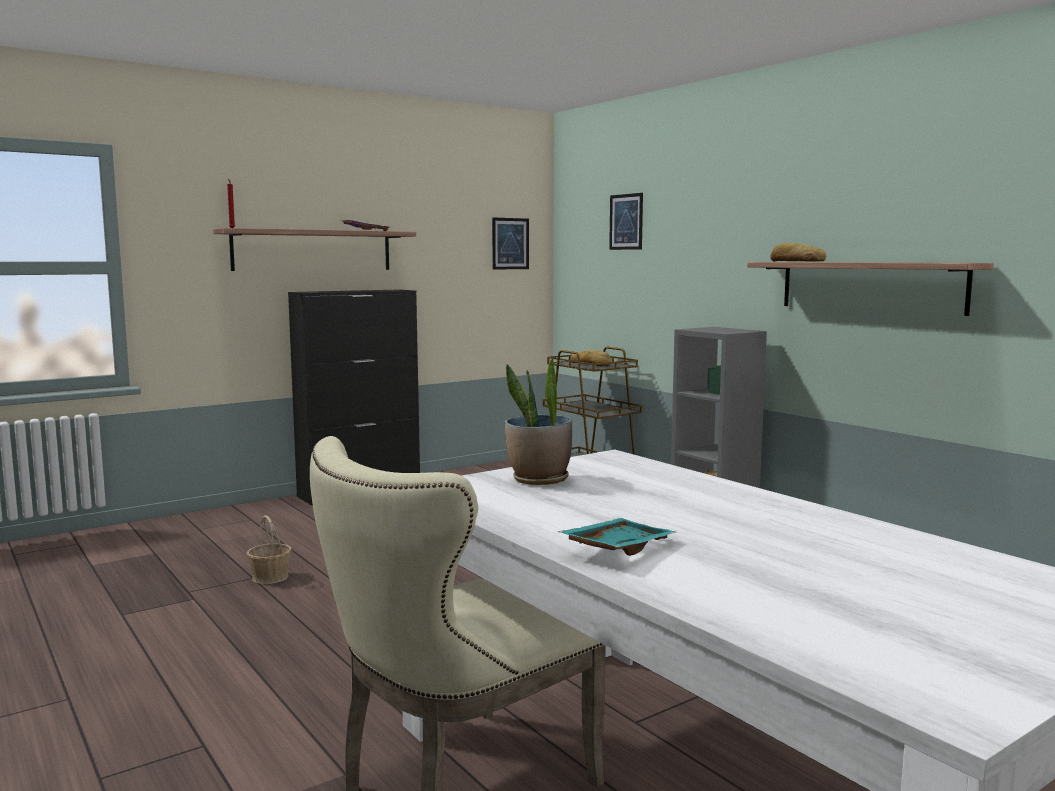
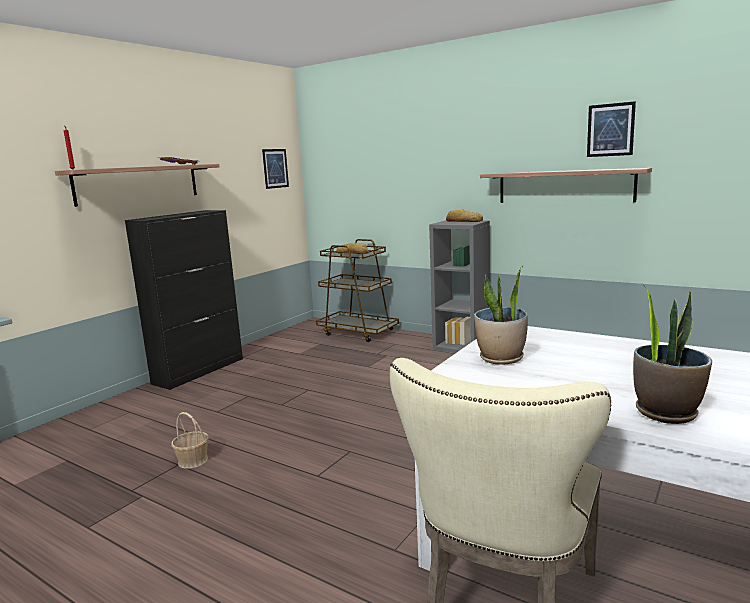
camera: 20 degrees left, 5 degrees up
turquoise tray [557,518,677,556] -> potted plant [633,286,712,424]
picture [609,193,643,250] -> picture moved to [587,101,636,157]
bread [770,243,826,262] -> bread moved to [446,210,483,222]

